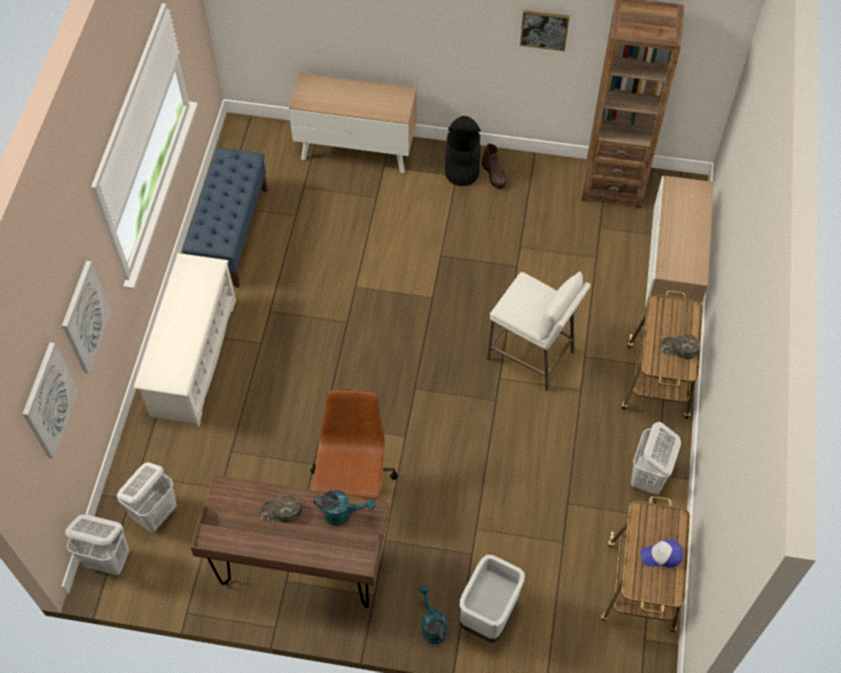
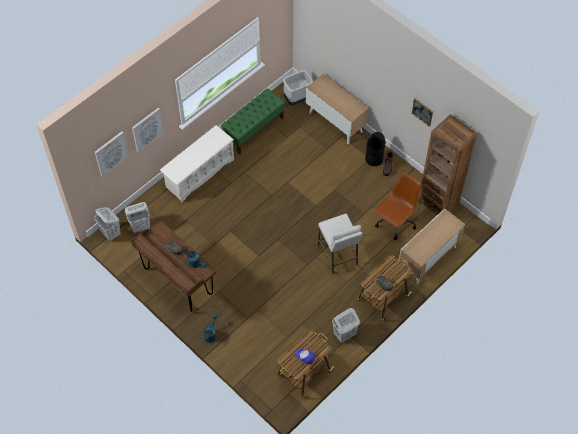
camera: 35 degrees right, 0 degrees up
blue bench [183,148,268,288] -> green bench [221,88,285,155]
brown office chair [310,389,398,501] -> brown office chair moved to [374,173,421,240]
grey trash can [459,555,525,643] -> grey trash can moved to [283,70,313,106]

